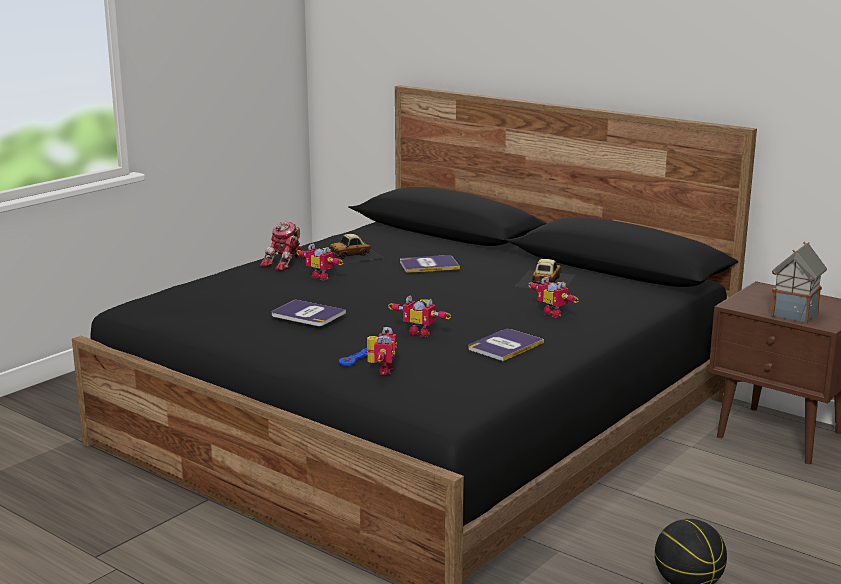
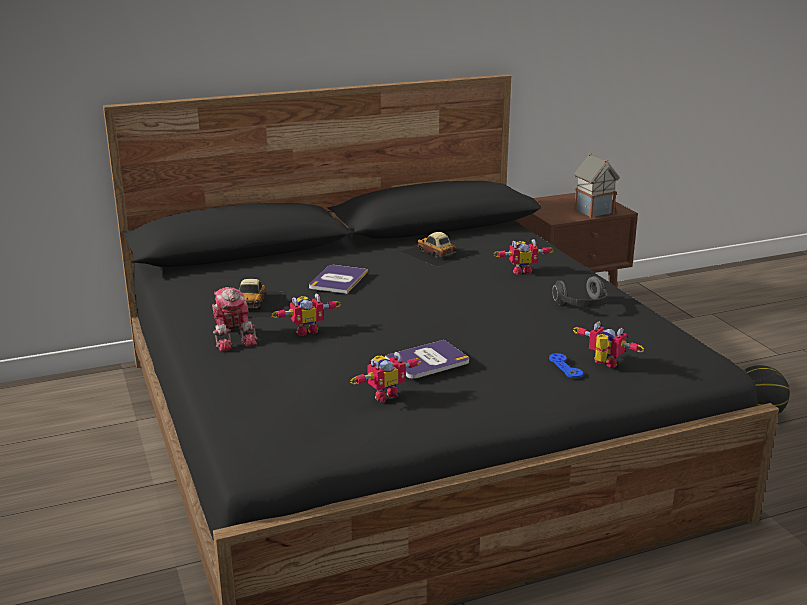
camera: 60 degrees left, 5 degrees up
toy robot [388,296,451,337] -> toy robot moved to [351,352,421,402]
book [468,329,544,361] -> headphones [552,276,608,307]

